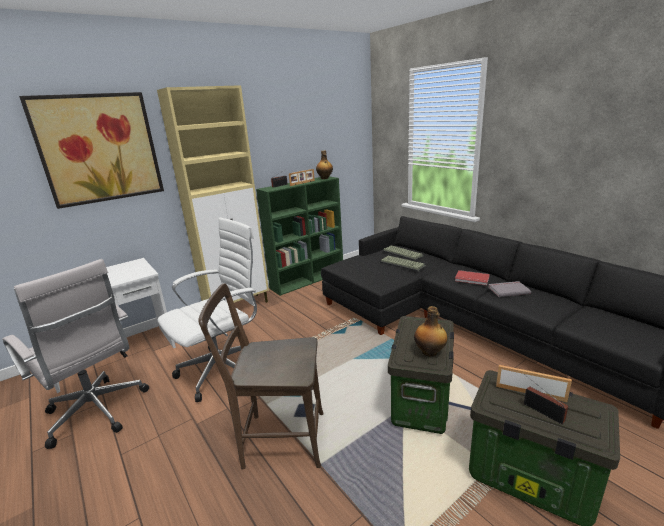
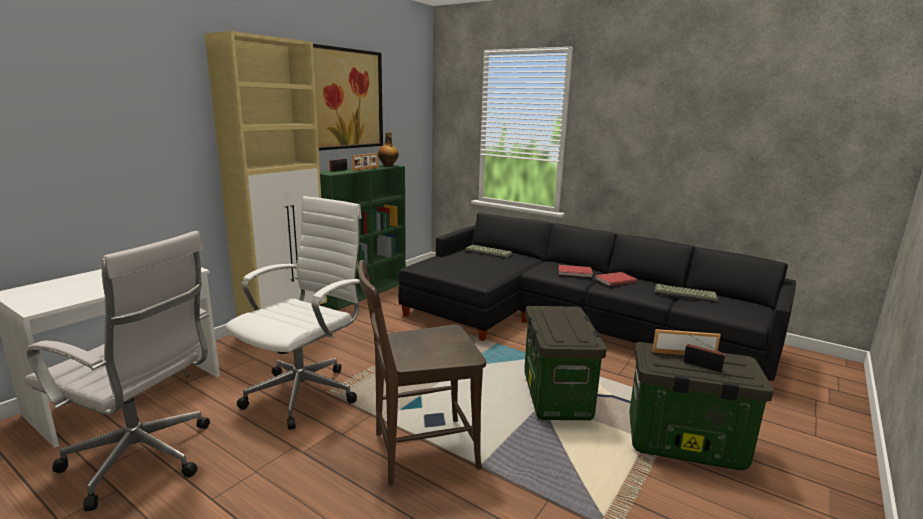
camera: 20 degrees left, 5 degrees down
picture [19,92,164,209] -> picture moved to [313,44,383,151]
keyboard [380,256,426,272] -> keyboard moved to [654,284,718,303]
bottle [414,306,447,357] -> none
grey book [488,281,531,297] -> red book [595,272,637,286]

